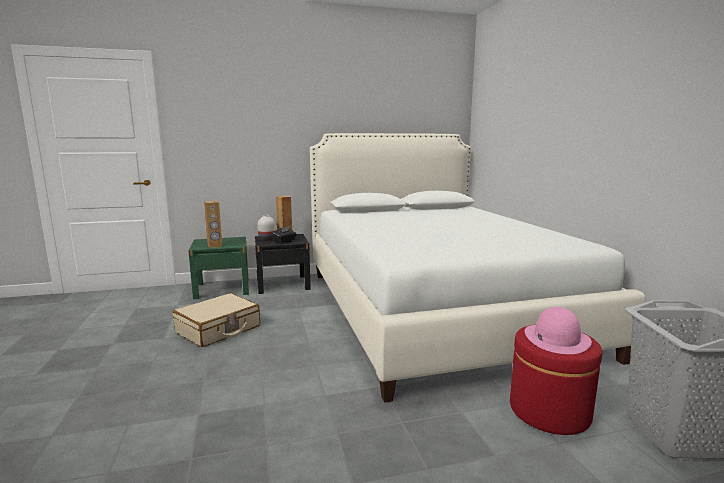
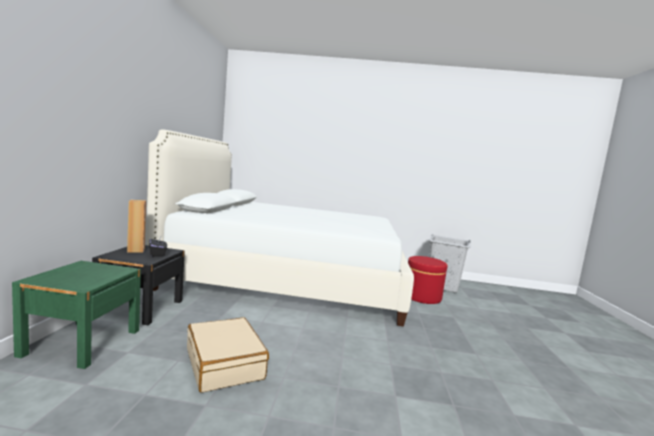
camera: 70 degrees left, 5 degrees down
brown speaker [204,201,222,248] -> none
white vase [258,215,276,241] -> none
pink hat [525,307,592,354] -> none

